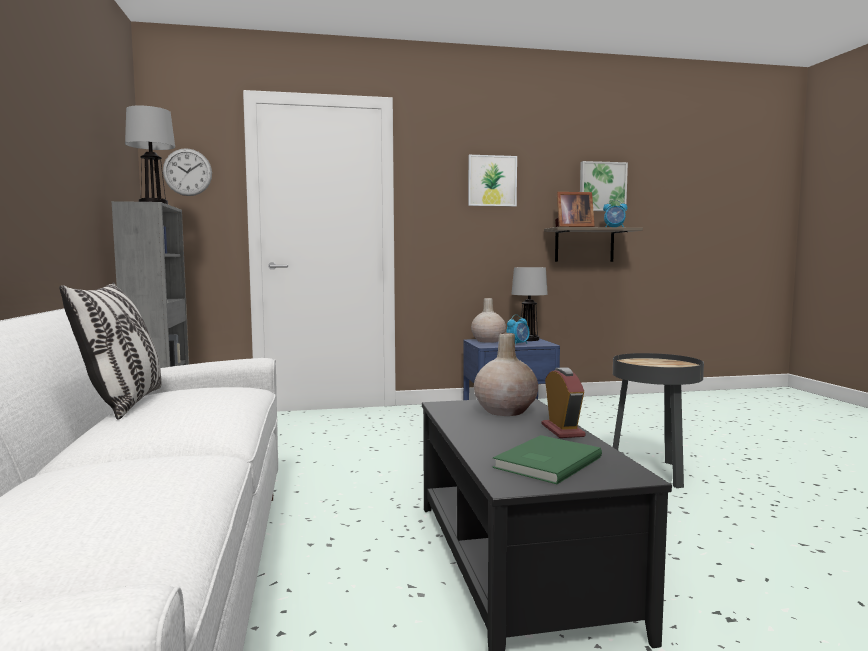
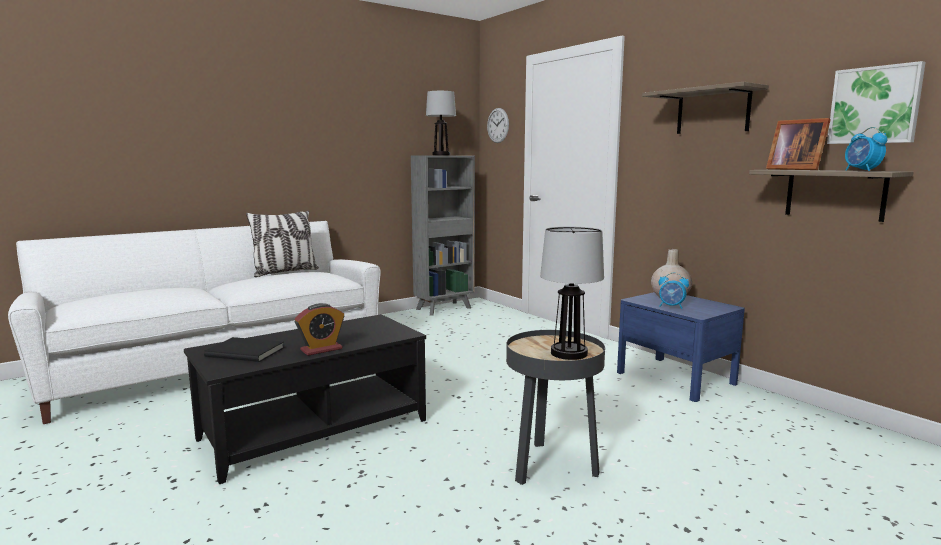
camera: 65 degrees right, 5 degrees up
picture [468,155,517,207] -> shelf [642,82,769,134]
beige vase [474,333,538,416] -> none
green book [493,435,602,484] -> black book [204,337,284,362]
table lamp [512,267,548,341] -> table lamp moved to [540,227,604,360]

